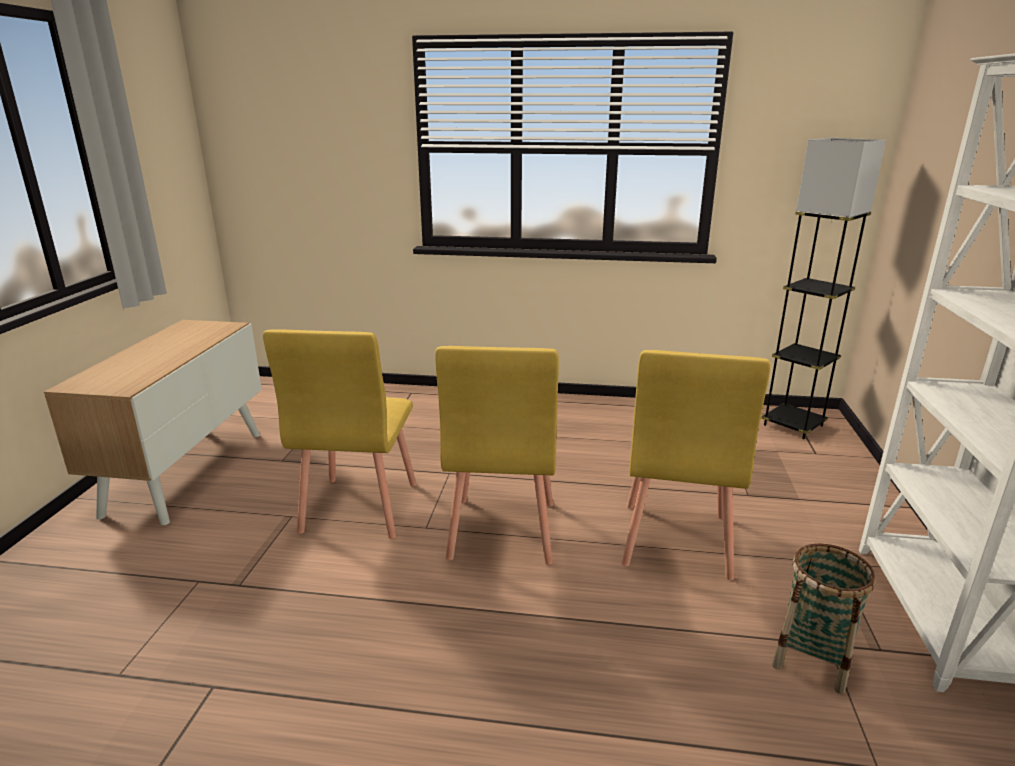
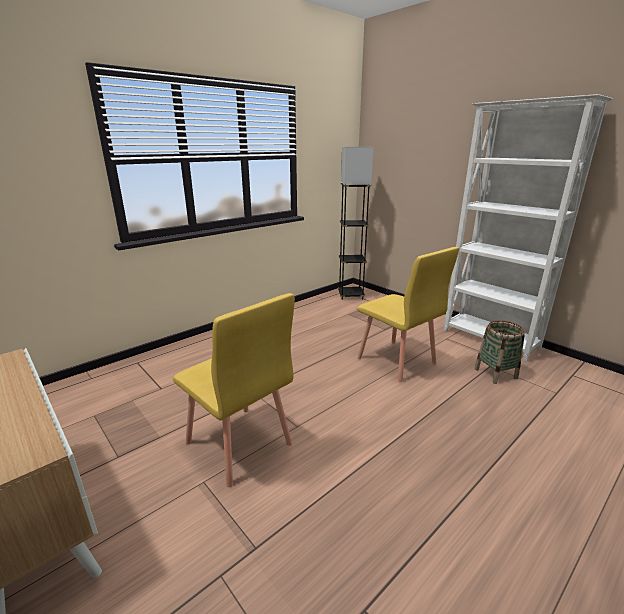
camera: 50 degrees left, 0 degrees up
yellow chair [435,346,559,565] -> none

